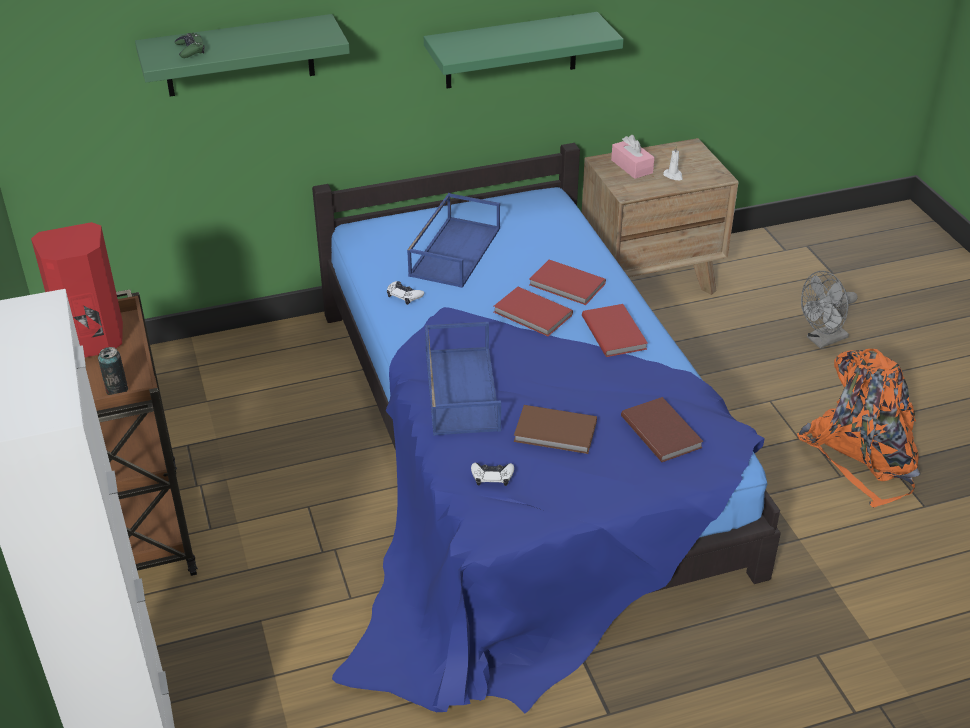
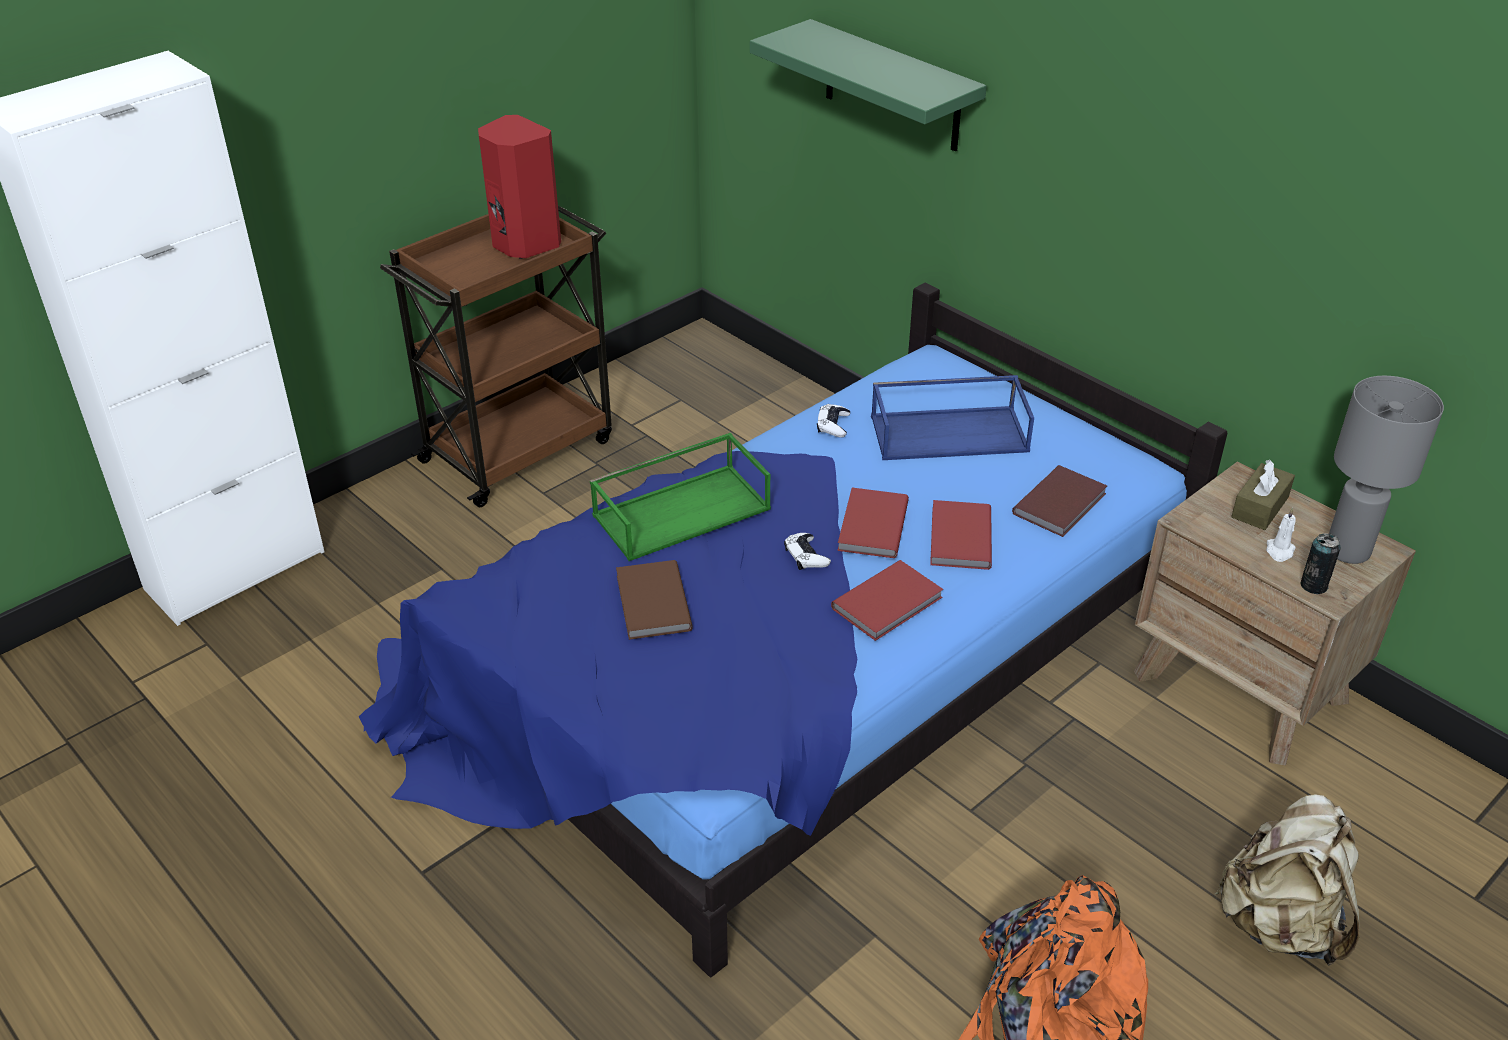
camera: 65 degrees right, 0 degrees up
can [98,347,128,395] -> can moved to [1301,533,1341,594]
green game controller [175,33,205,58] -> none
green shelf [424,12,624,89] -> none
blue tray [425,322,501,436] -> green tray [590,433,771,561]
white game controller [471,463,514,486] -> white game controller moved to [784,533,831,570]
pink tissue box [611,135,655,179] -> brown tissue box [1231,460,1295,530]
brown book [621,397,704,462] -> brown book moved to [1012,465,1107,537]
grey fan [801,271,858,348] -> beige backpack [1215,794,1360,966]
none -> grey table lamp [1329,376,1444,564]

